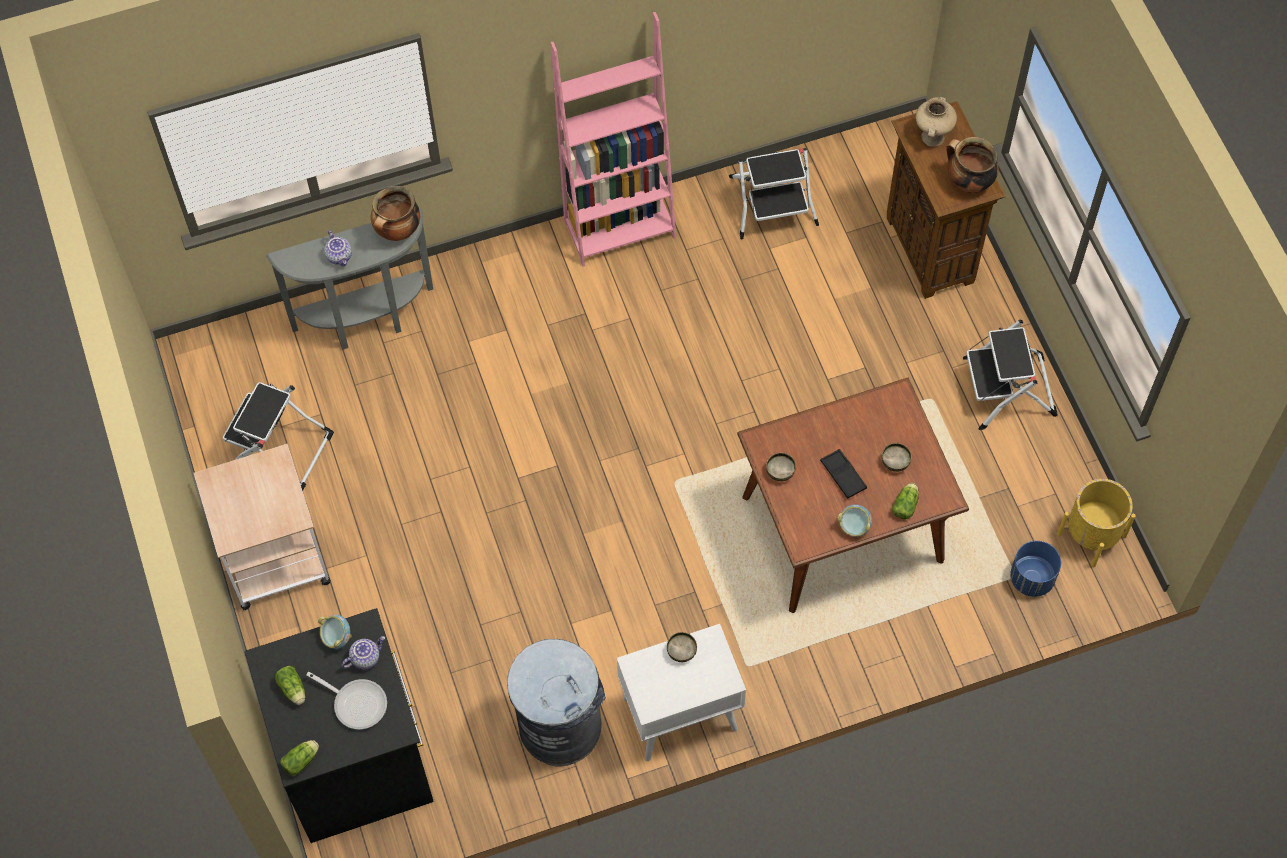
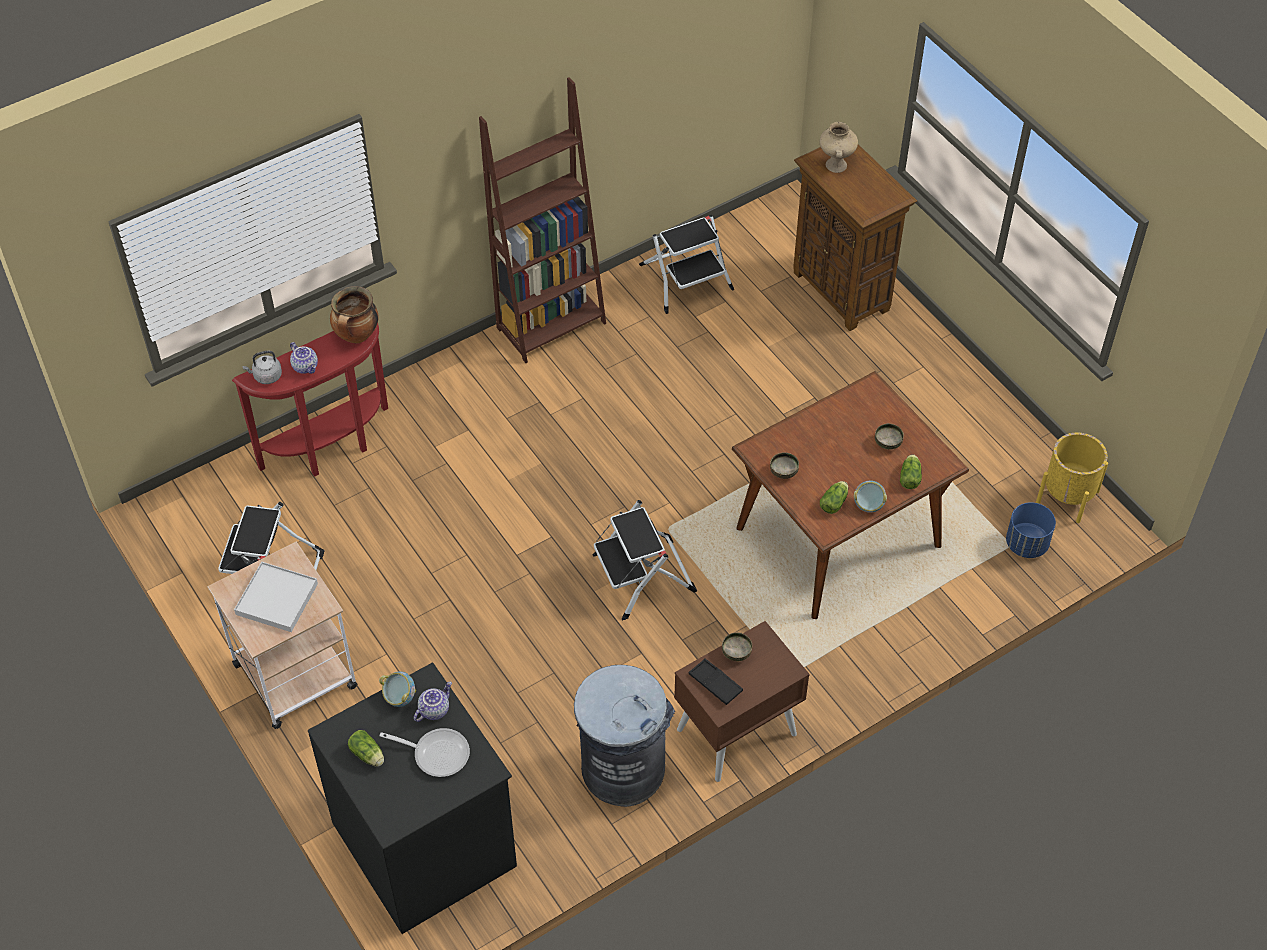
camera: 15 degrees left, 10 degrees down
grey console table [266,208,433,349] -> red console table [232,324,388,477]
lettuce [280,740,319,776] -> lettuce moved to [820,481,848,514]
pink bookcase [551,12,676,267] -> brown bookcase [479,77,606,363]
white nightstand [616,624,746,761] -> brown nightstand [674,621,810,782]
black tray [820,449,867,499] -> black tray moved to [689,658,743,705]
cooking pot [946,137,999,193] -> none
step ladder [963,319,1058,430] -> step ladder moved to [592,500,697,620]
none -> white tray [234,562,318,632]
none -> grey kettle [242,351,282,384]

